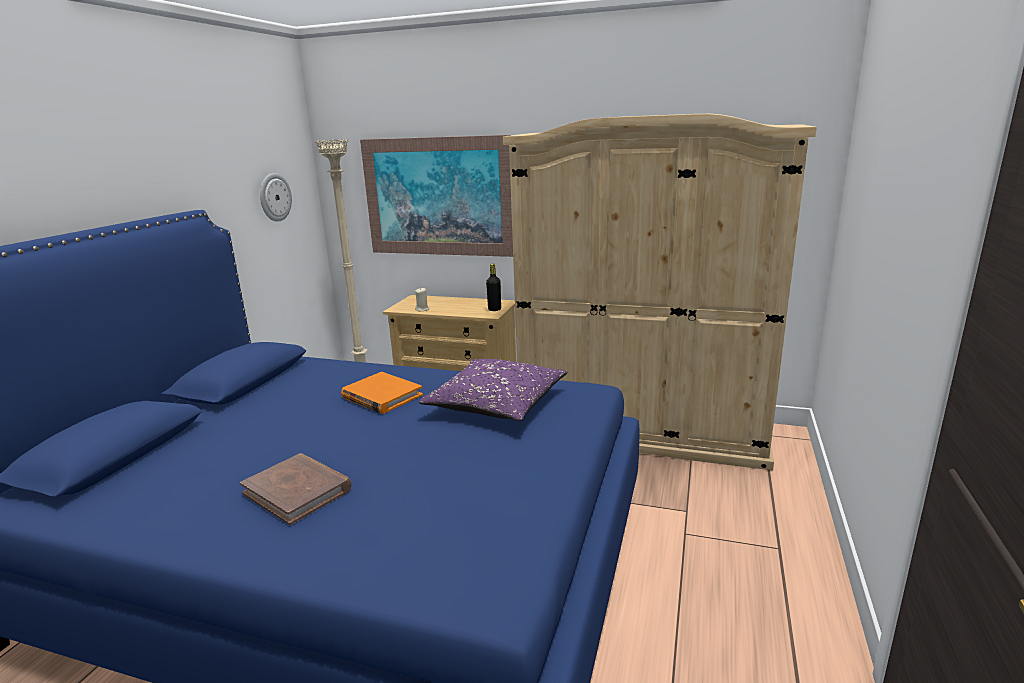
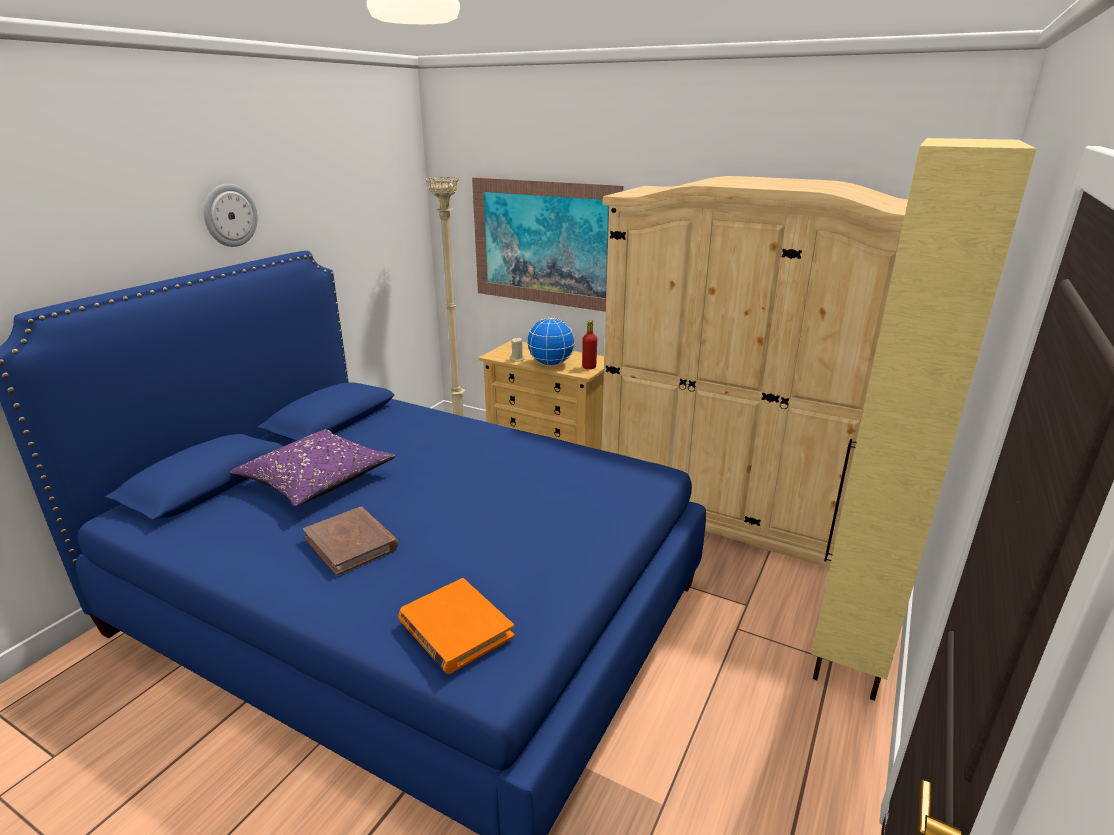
camera: 10 degrees right, 5 degrees up
wall clock [260,173,292,222] -> wall clock moved to [203,184,258,247]
orange book [341,372,423,414] -> orange book moved to [398,578,515,674]
purple pillow [419,359,568,421] -> purple pillow moved to [230,429,396,507]
black bottle [486,264,501,311] -> red bottle [582,320,597,369]
none -> globe [527,317,575,366]
none -> beige cabinet [812,138,1036,701]

